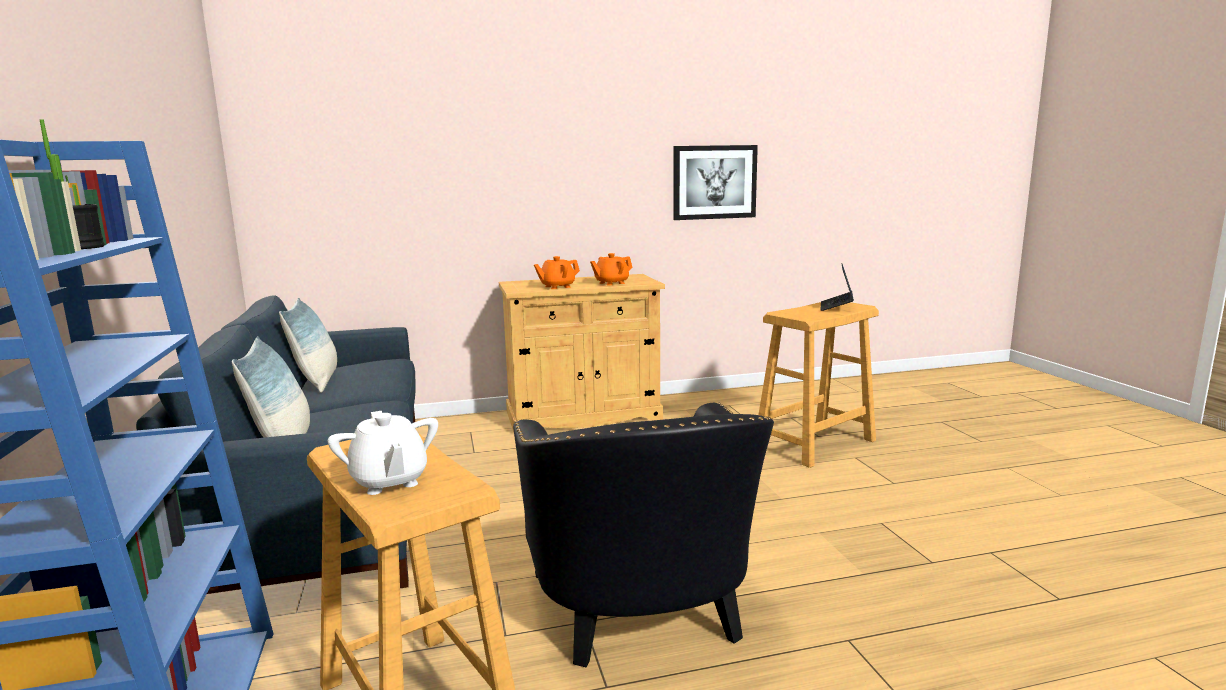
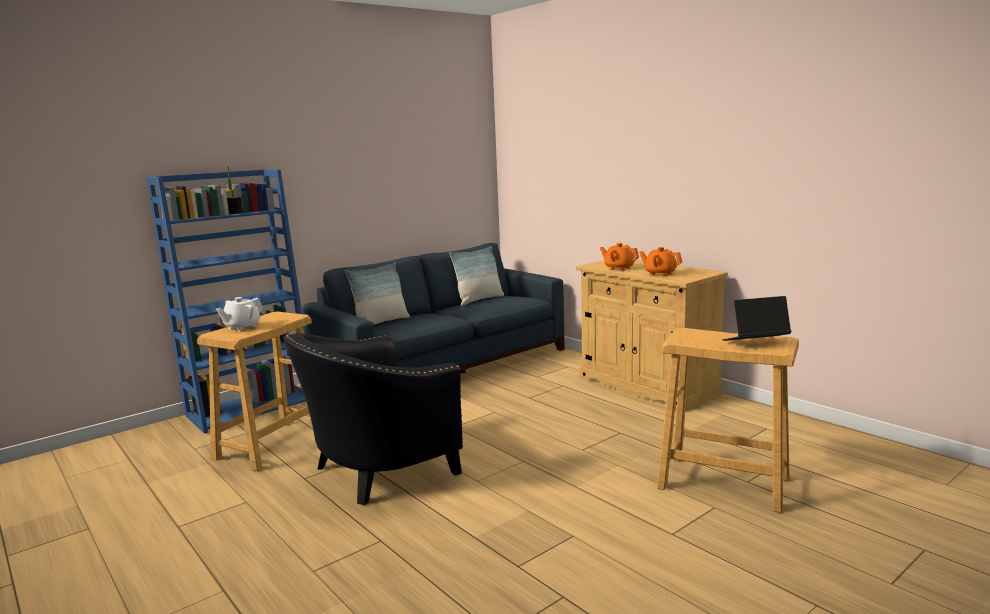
camera: 65 degrees right, 0 degrees up
picture [673,145,758,220] -> none

